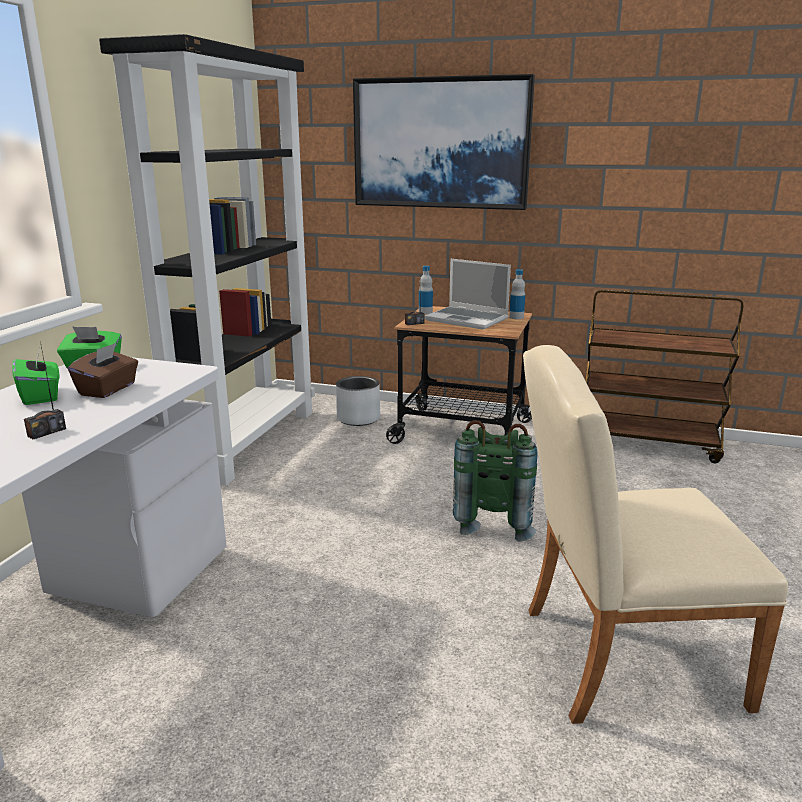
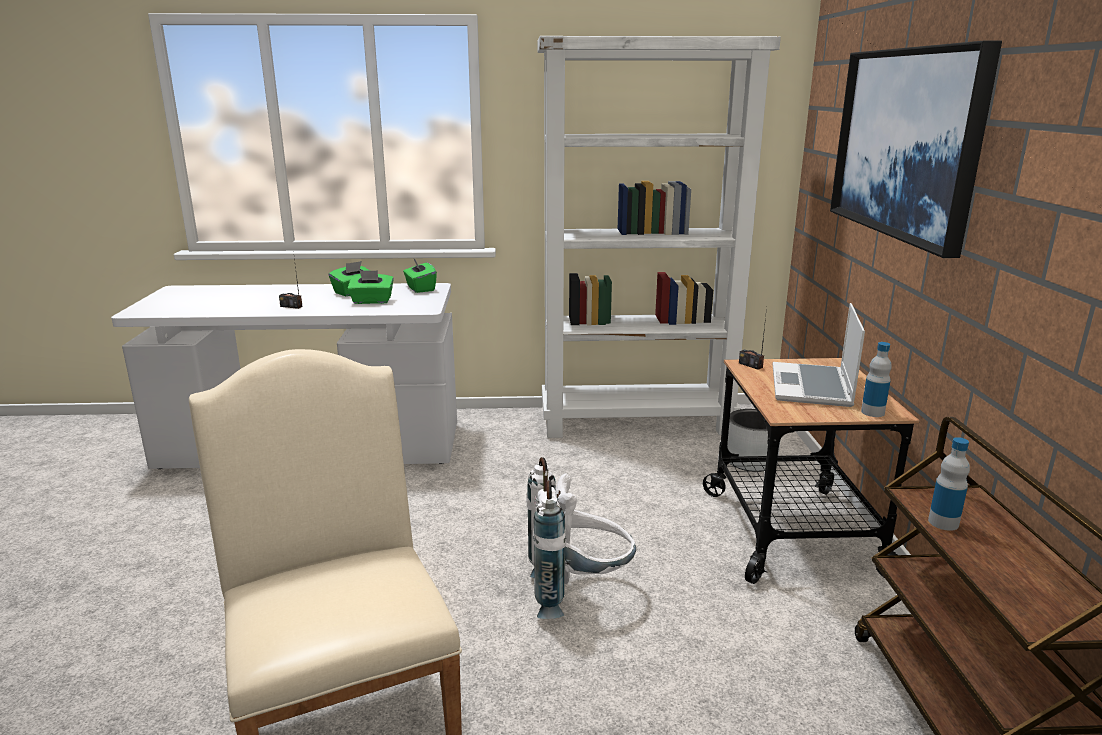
camera: 70 degrees right, 0 degrees up
brown tissue box [68,343,138,398] -> green tissue box [348,270,394,304]
black bookcase [99,34,315,486] -> white bookcase [537,36,781,438]
bottle [419,266,433,315] -> bottle moved to [928,437,970,531]
green backpack [453,420,537,542] -> white backpack [526,457,636,619]

